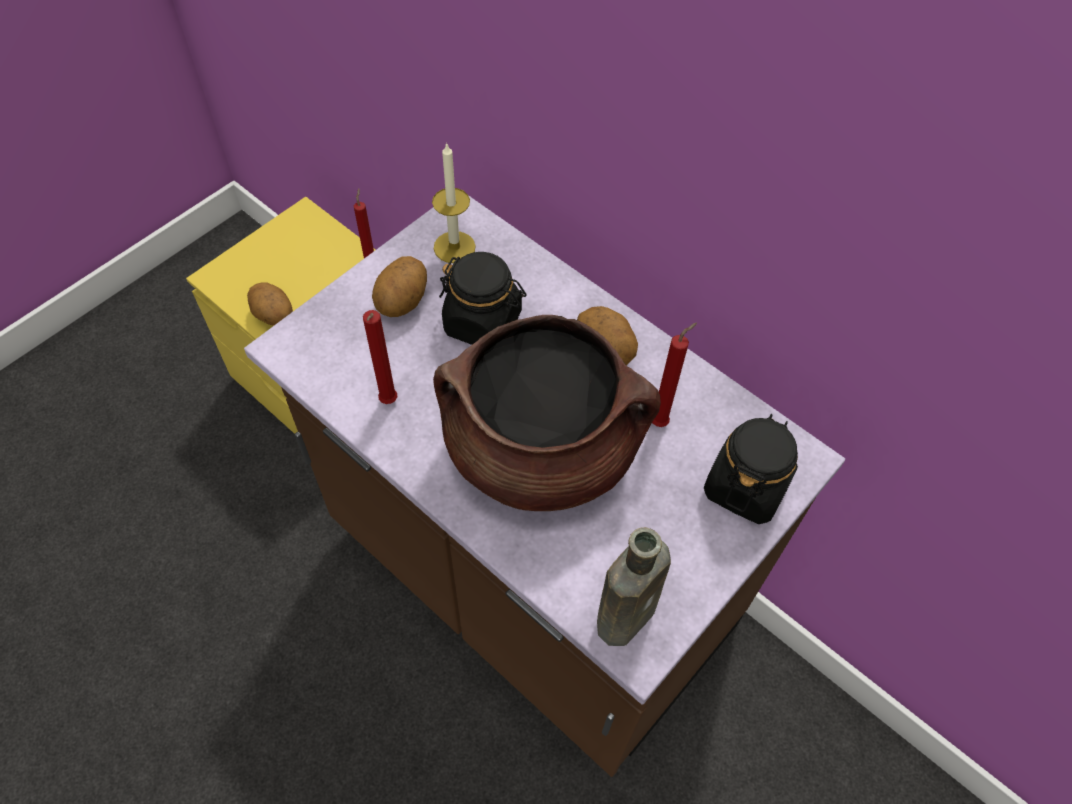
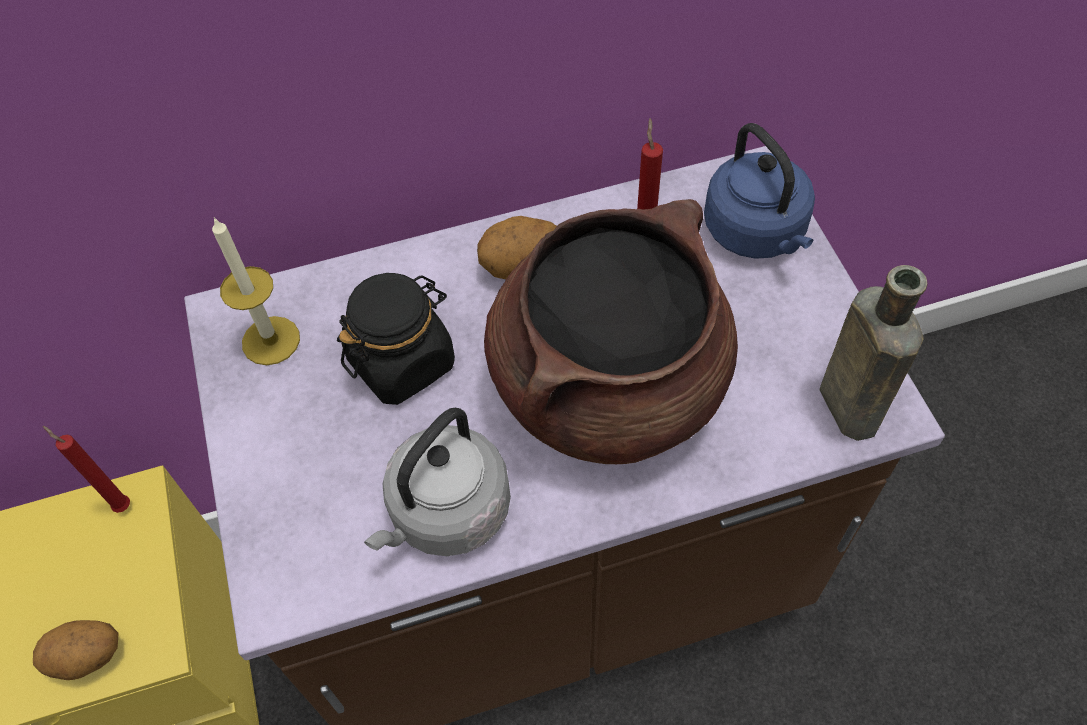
camera: 55 degrees left, 0 degrees up
red candle [363,310,398,404] -> grey kettle [364,408,511,556]
potato [372,256,427,317] -> none
black jar [704,414,798,524] -> blue kettle [704,123,815,259]

